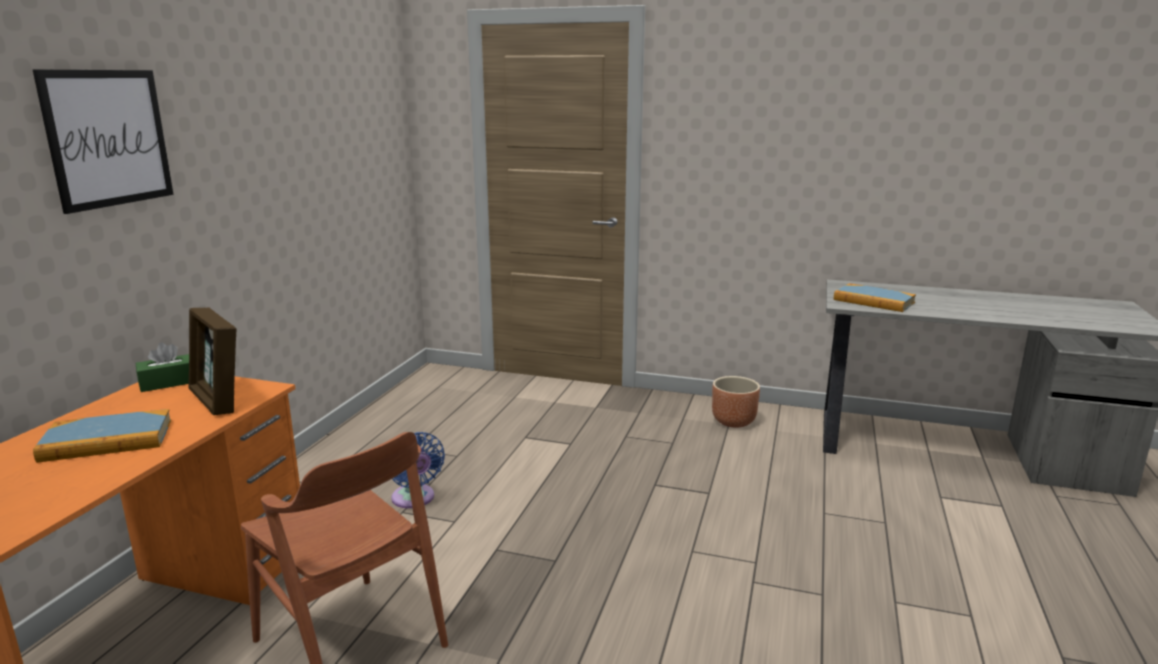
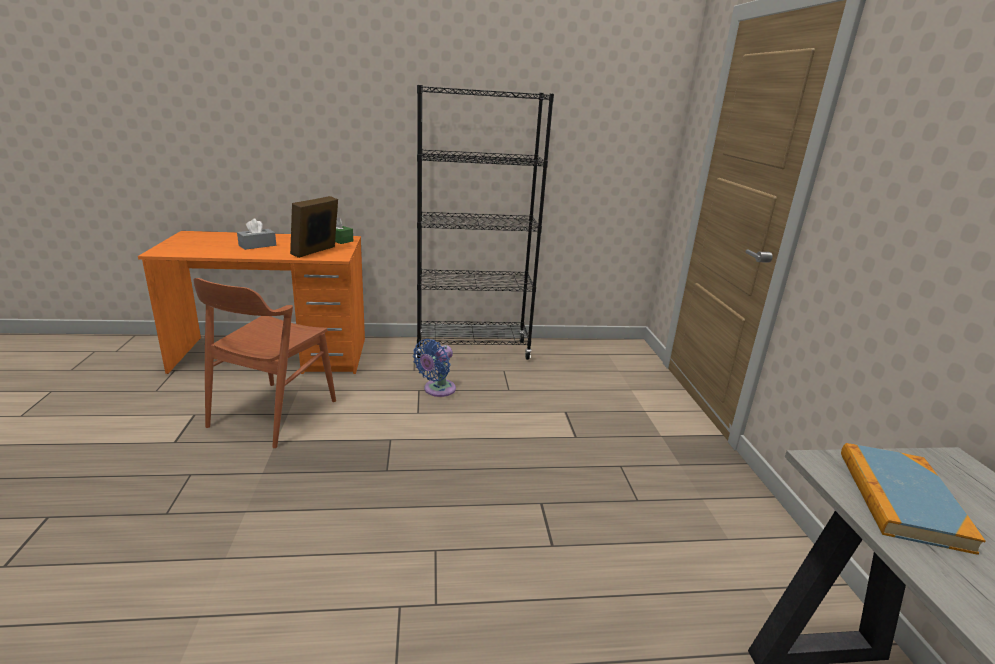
camera: 65 degrees right, 5 degrees up
picture [33,69,173,214] -> none
book [33,409,171,463] -> grey tissue box [237,219,276,250]
brown planter [712,376,760,428] -> none
none -> black bookcase [416,85,554,360]

